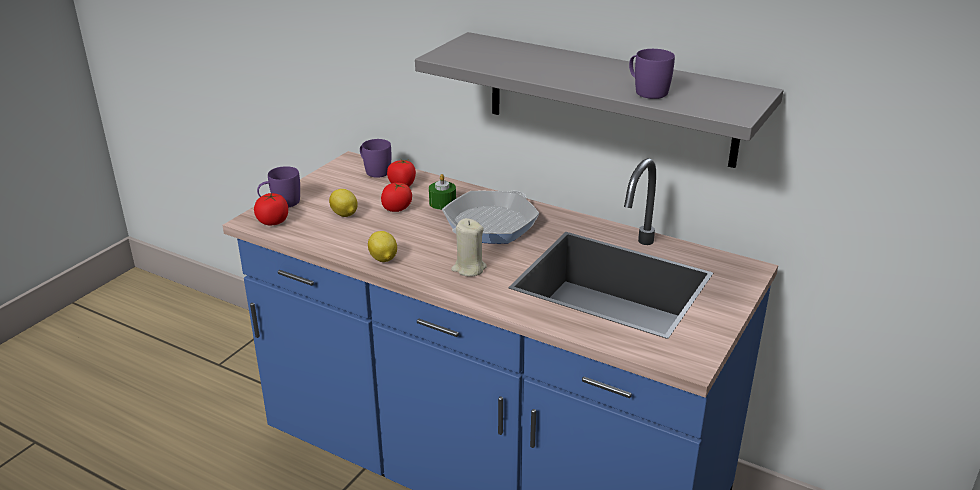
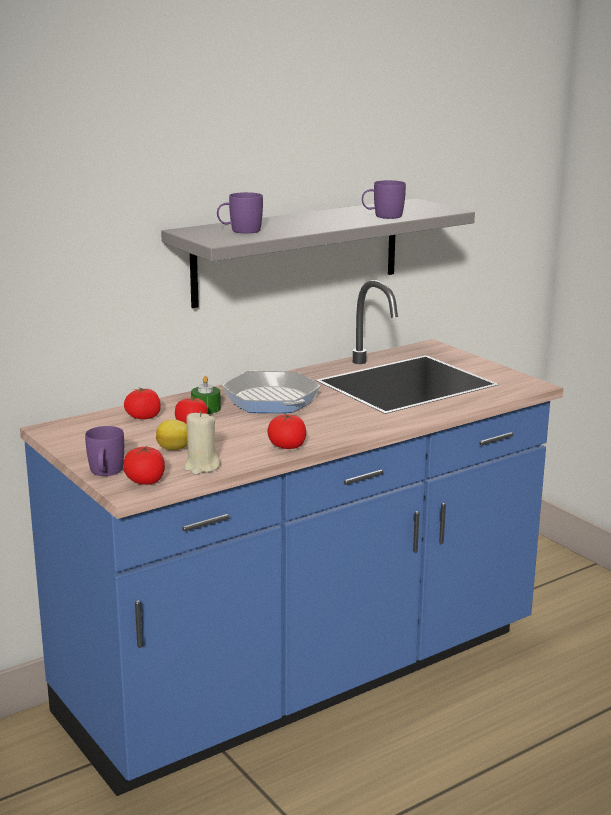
camera: 65 degrees left, 10 degrees down
purple mug [360,139,391,178] -> purple mug moved to [217,192,263,234]
lemon [368,231,397,262] -> tomato [267,413,306,449]
beige candle [451,218,487,277] -> beige candle moved to [184,411,221,475]

